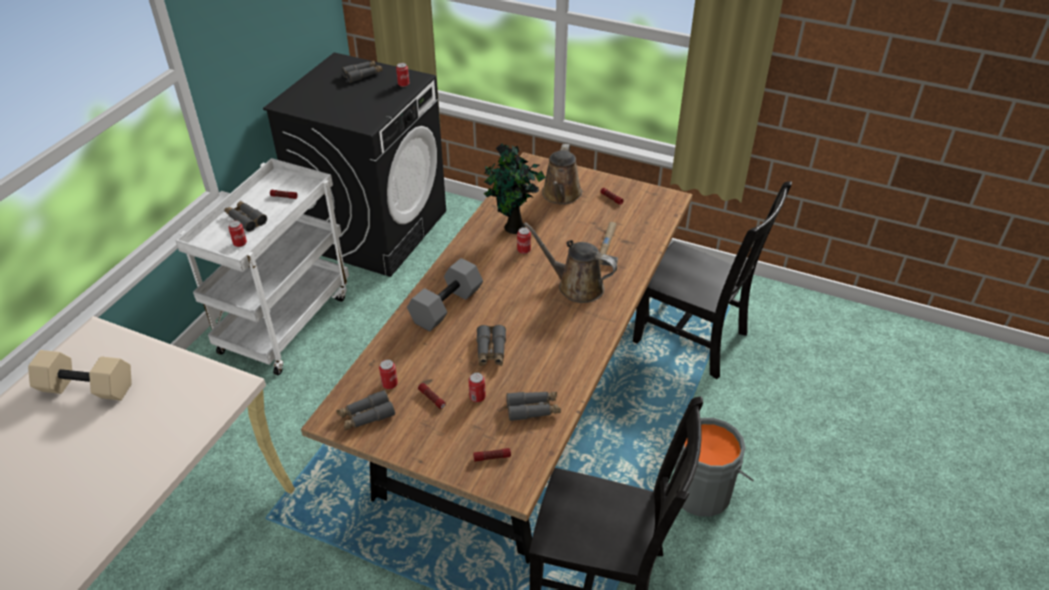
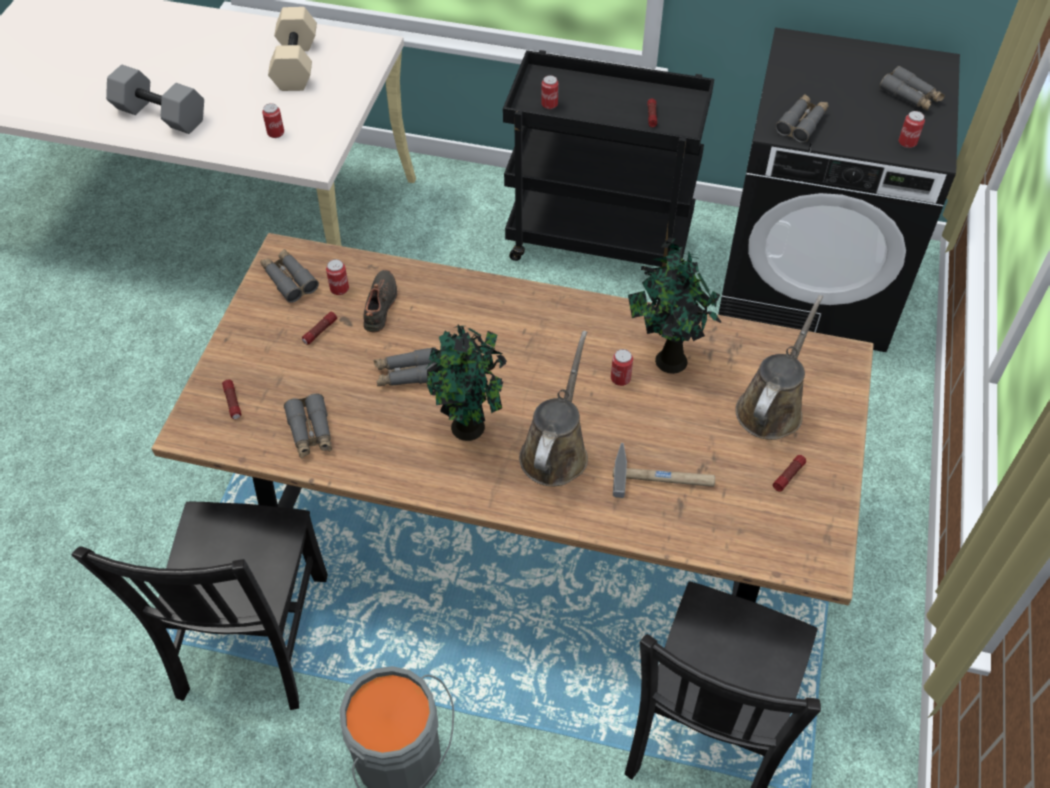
camera: 80 degrees right, 10 degrees up
white cart [175,158,349,375] -> black cart [503,50,714,276]
grey binoculars [224,201,267,232] -> grey binoculars moved to [775,94,828,143]
grey dumbbell [407,258,483,331] -> grey dumbbell moved to [106,65,204,134]
can [468,372,486,402] -> can moved to [262,103,284,138]
brown watering can [542,144,582,205] -> brown watering can turned 120 degrees clockwise [735,295,823,440]
none -> black shoe [363,270,397,332]
none -> potted plant [426,325,507,441]

